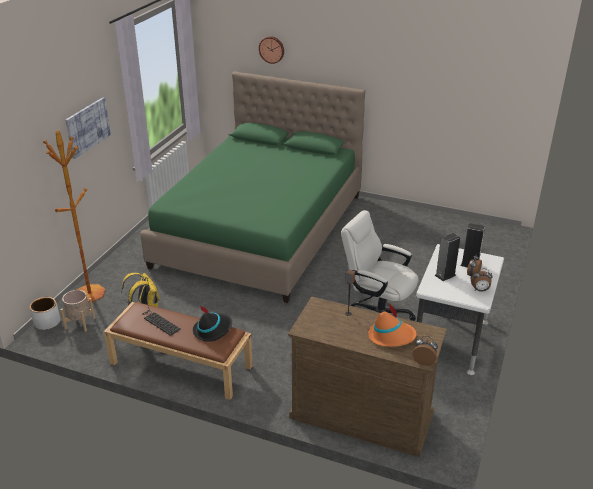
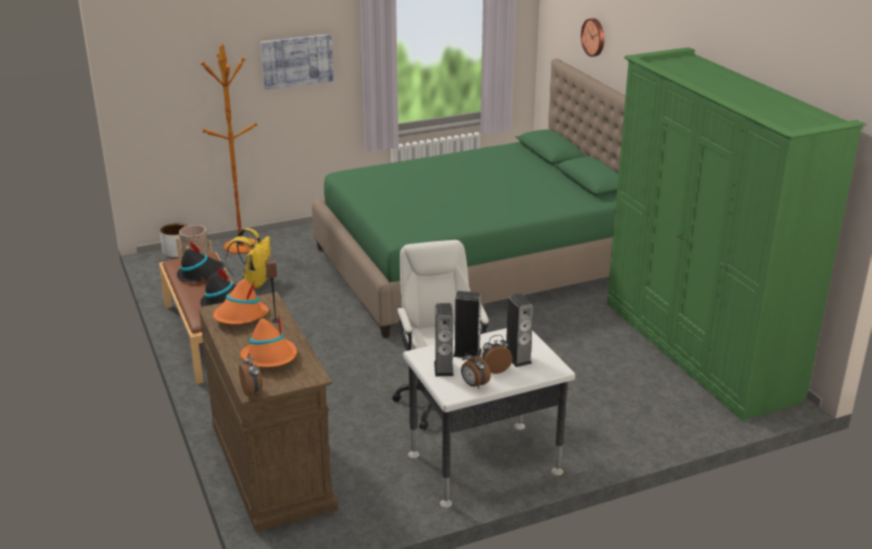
camera: 45 degrees right, 5 degrees down
keyboard [143,305,181,336] -> black hat [177,241,225,282]
none -> orange hat [213,279,269,324]
none -> speaker [434,303,454,376]
none -> green wardrobe [607,47,866,421]

